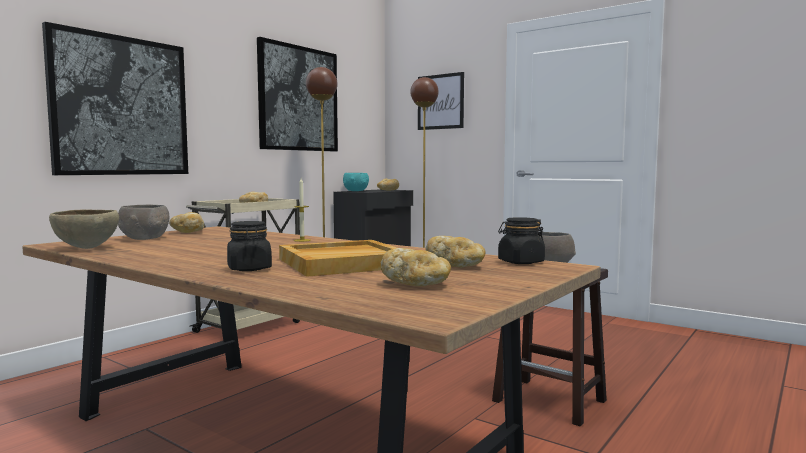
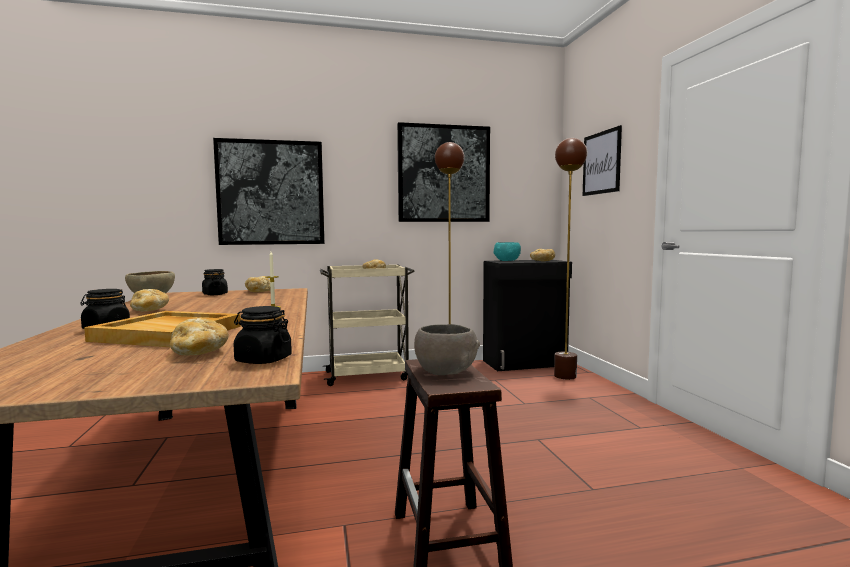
camera: 40 degrees right, 0 degrees up
grey bowl [118,205,170,240] -> black jar [202,269,228,295]
bread [381,248,451,286] -> bread moved to [130,289,169,311]

